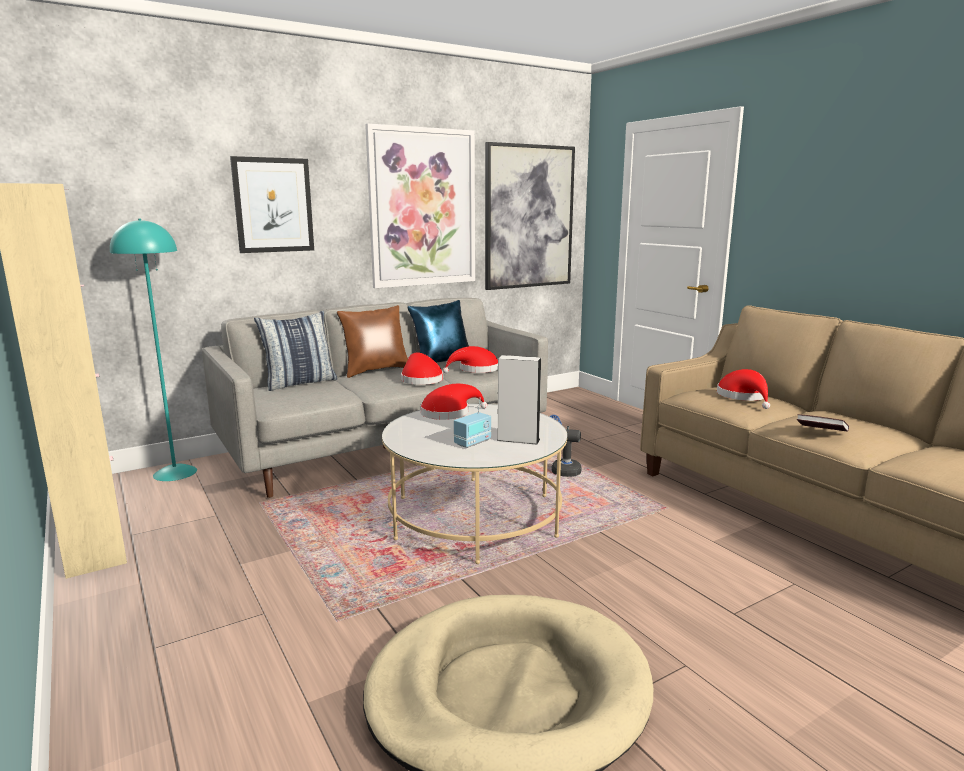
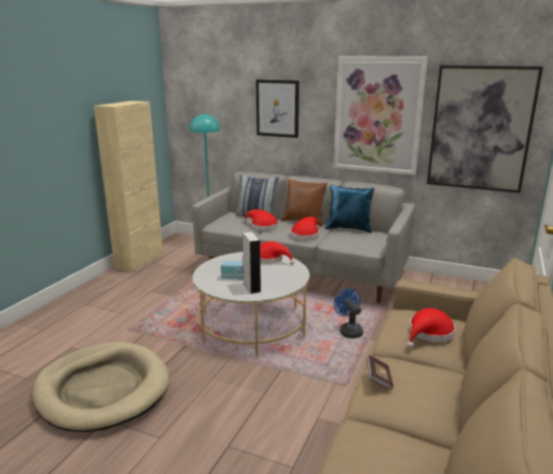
camera: 55 degrees right, 5 degrees up
red hat [443,346,498,373] -> red hat moved to [243,210,278,230]

